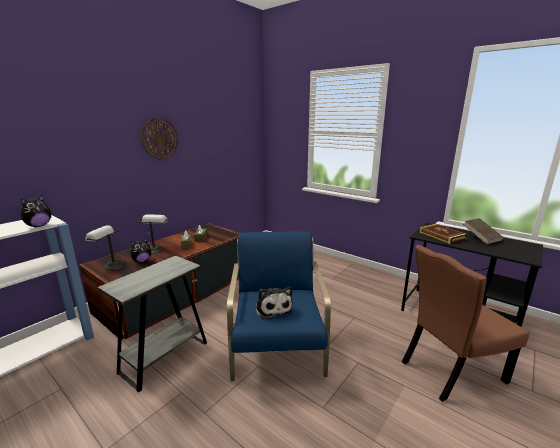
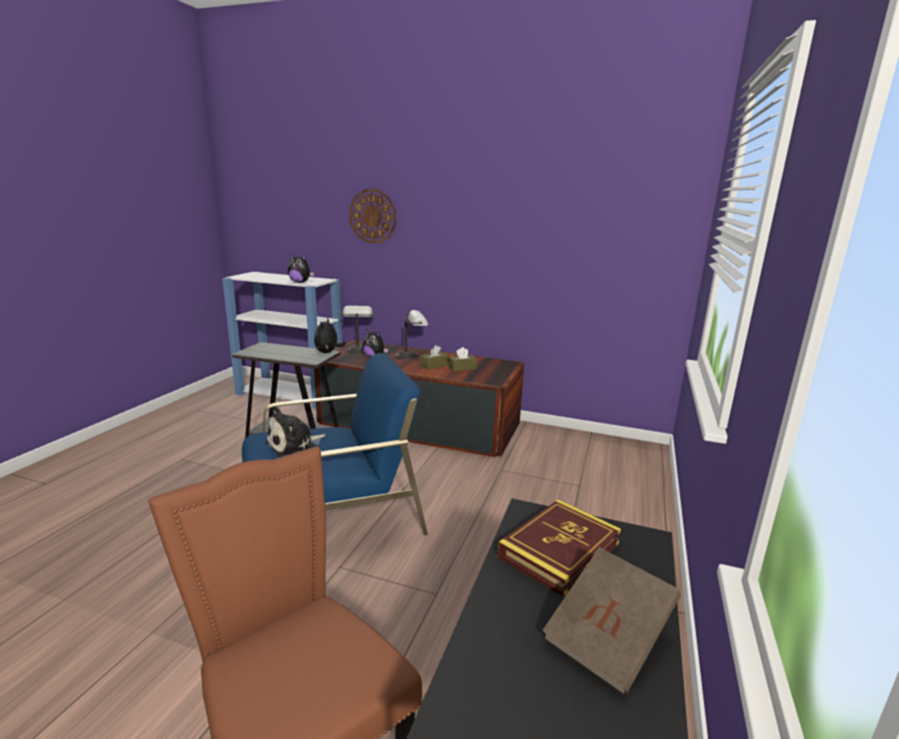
camera: 70 degrees right, 0 degrees up
wall clock [141,118,178,160] -> wall clock moved to [349,189,396,244]
none -> plush toy [314,318,346,353]

